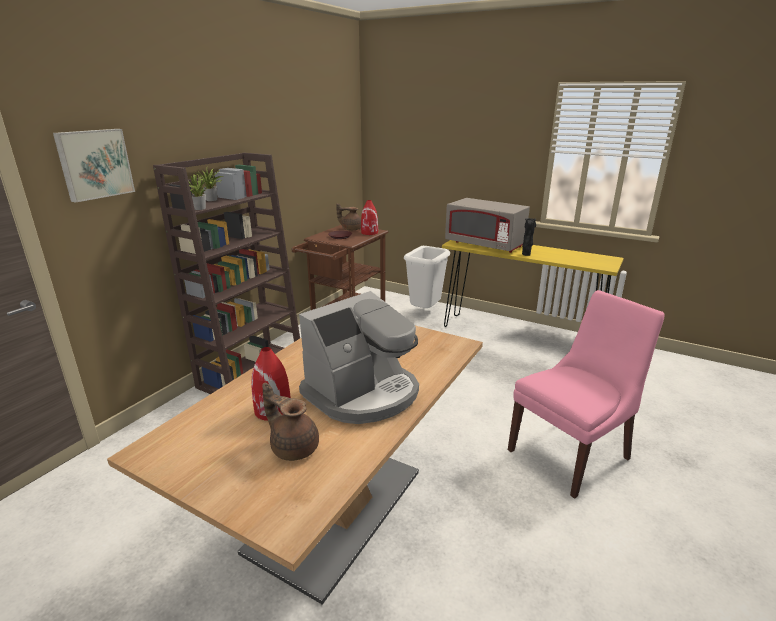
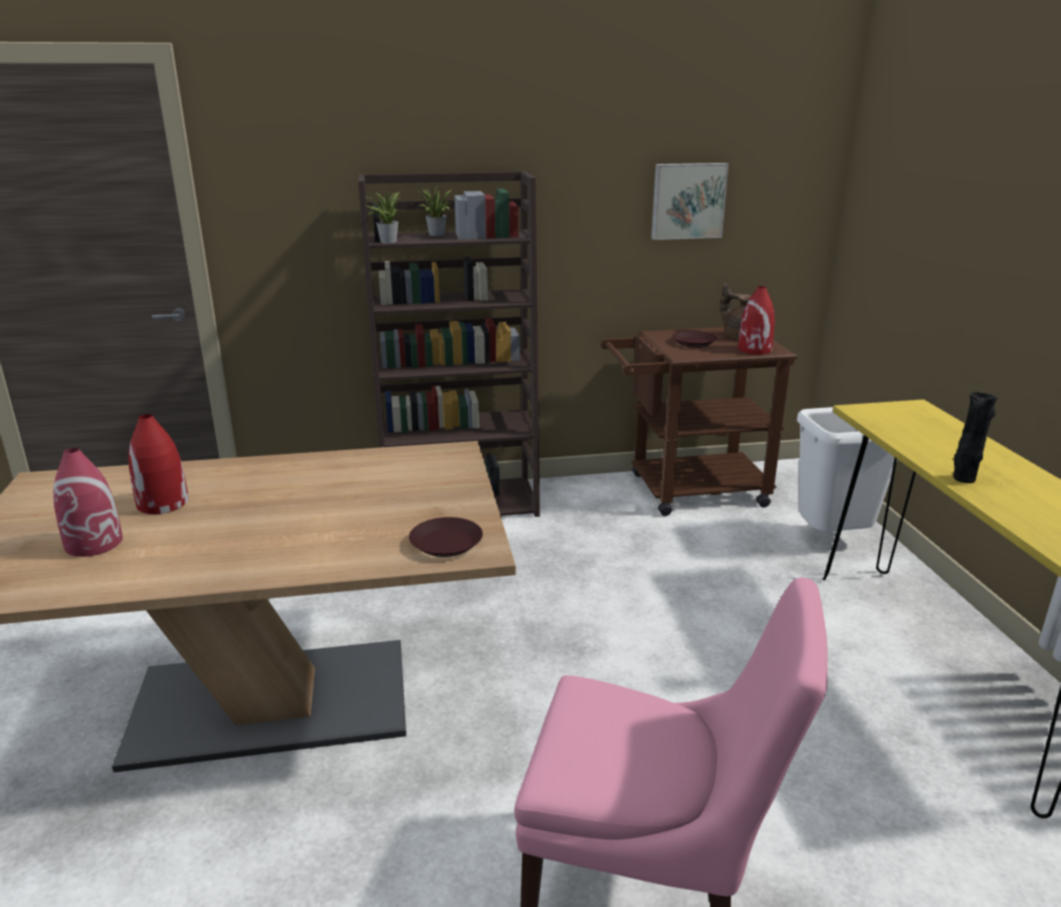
camera: 50 degrees right, 0 degrees up
picture [53,129,135,202] -> picture moved to [651,163,729,240]
brown teapot [262,383,319,461] -> red vase [53,448,123,557]
coffee machine [299,291,419,424] -> none
grey microwave [445,198,530,253] -> none
none -> brown plate [409,517,483,557]

